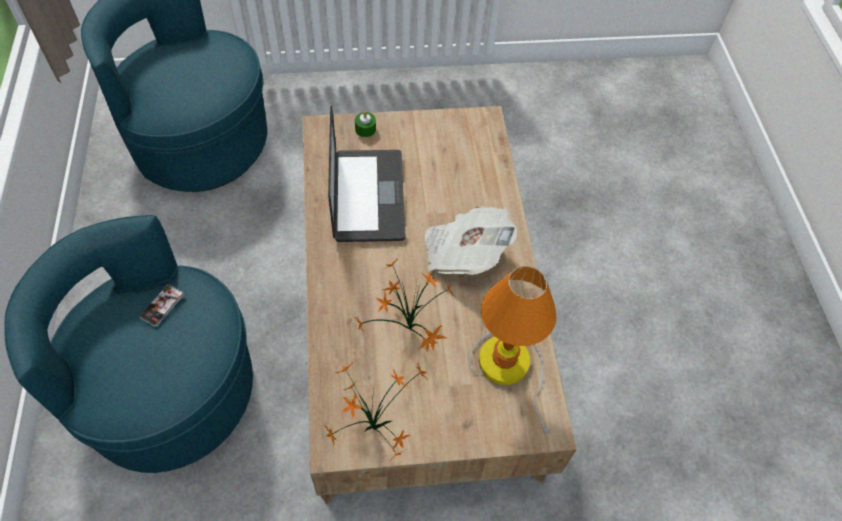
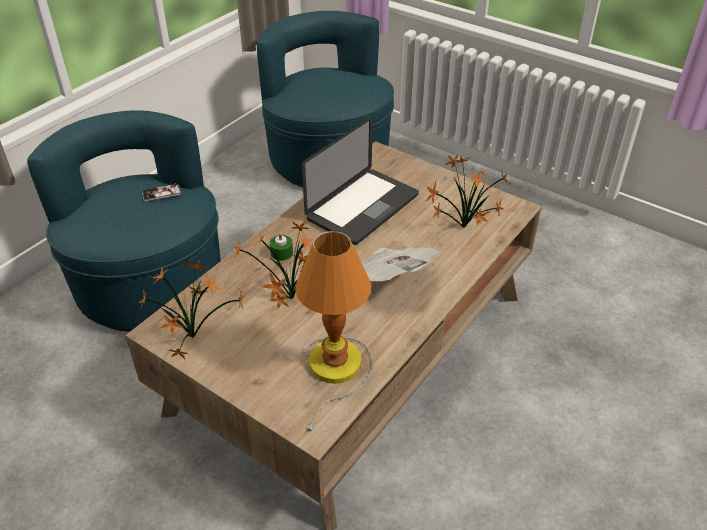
camera: 45 degrees right, 15 degrees down
green candle [355,111,376,137] -> green candle moved to [270,232,293,261]
none -> potted plant [424,153,510,228]

